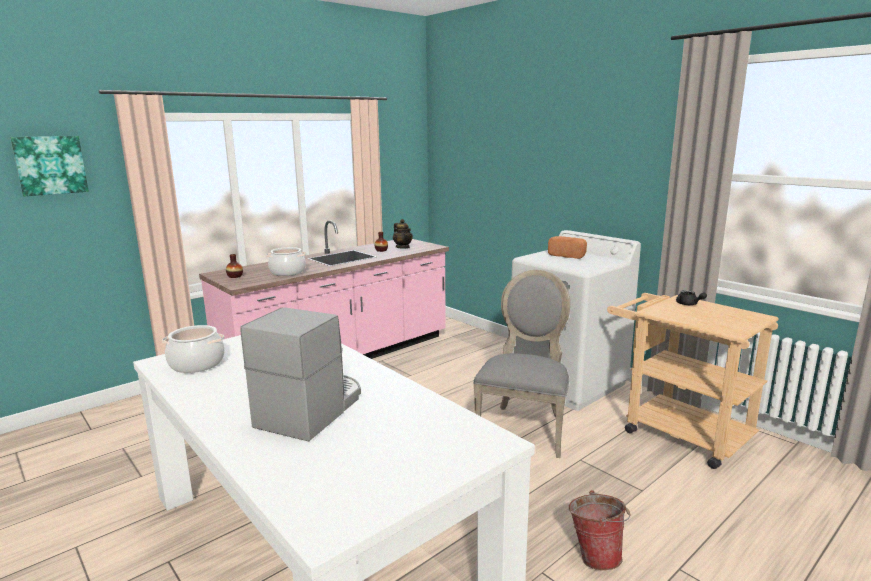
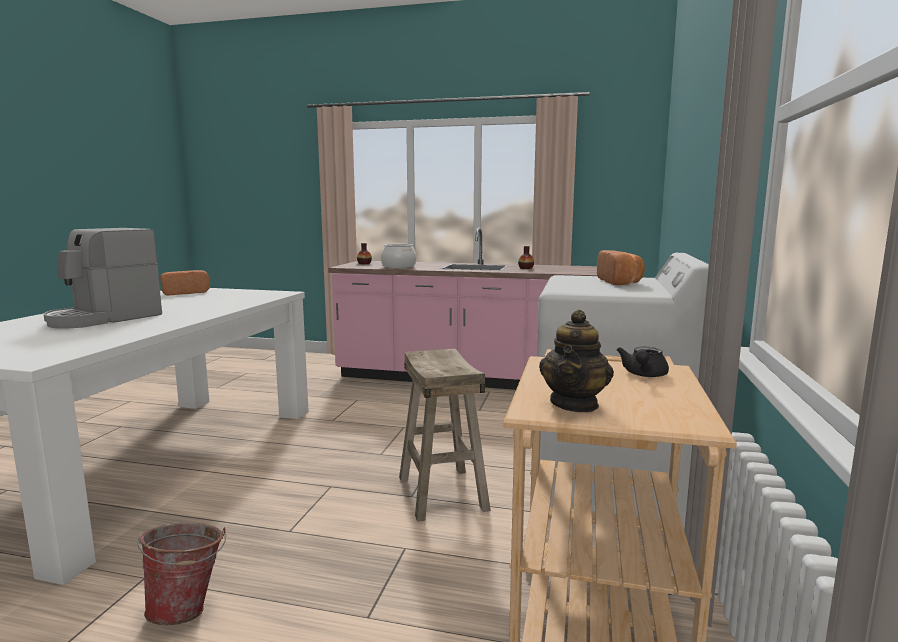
camera: 55 degrees right, 5 degrees down
picture [10,136,89,196] -> none
cooking pot [162,325,225,373] -> bread [160,270,210,295]
coffee machine [241,307,361,442] -> coffee machine turned 135 degrees clockwise [43,228,162,328]
teapot [393,219,413,249] -> teapot moved to [539,309,614,412]
grey chair [473,270,570,458] -> beige stool [399,348,491,522]

